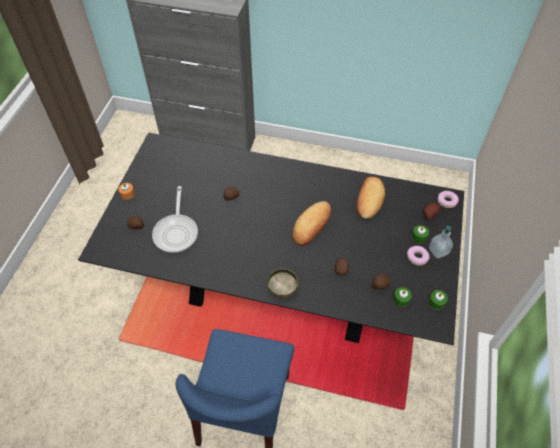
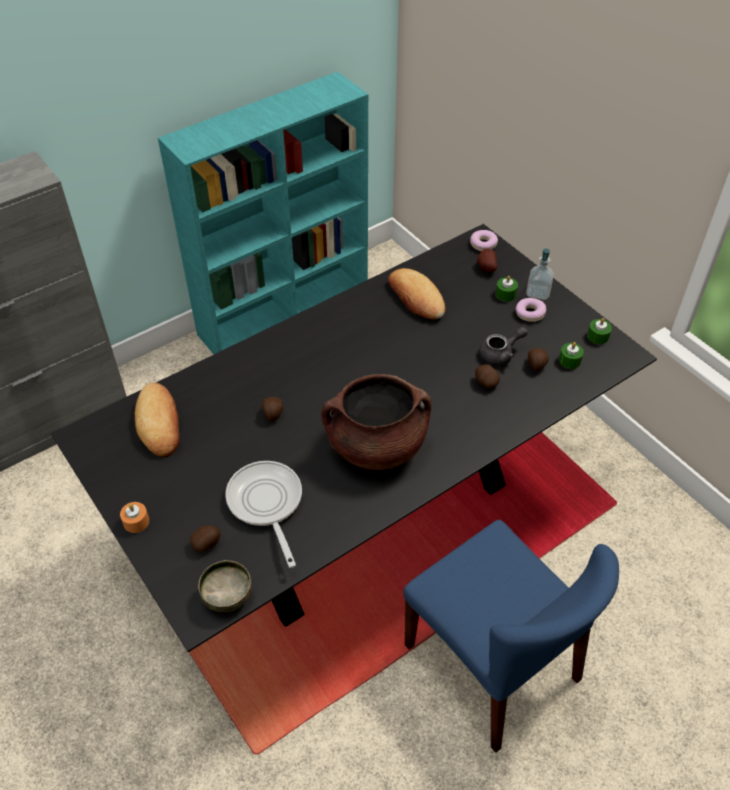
camera: 50 degrees left, 5 degrees down
frying pan [152,186,198,253] -> frying pan turned 150 degrees counterclockwise [225,461,302,568]
bowl [267,269,298,298] -> bowl moved to [198,560,252,612]
bread [293,201,331,246] -> bread moved to [135,382,179,457]
none -> turquoise bookcase [158,72,368,354]
none -> brown cooking pot [321,374,431,470]
none -> grey teapot [479,327,528,365]

